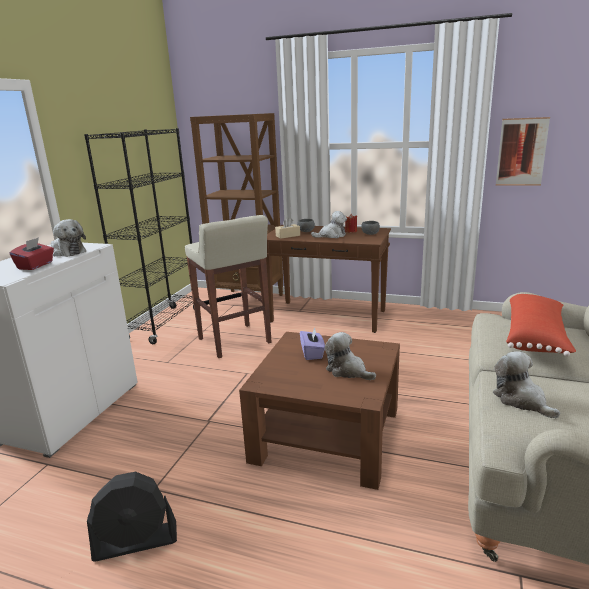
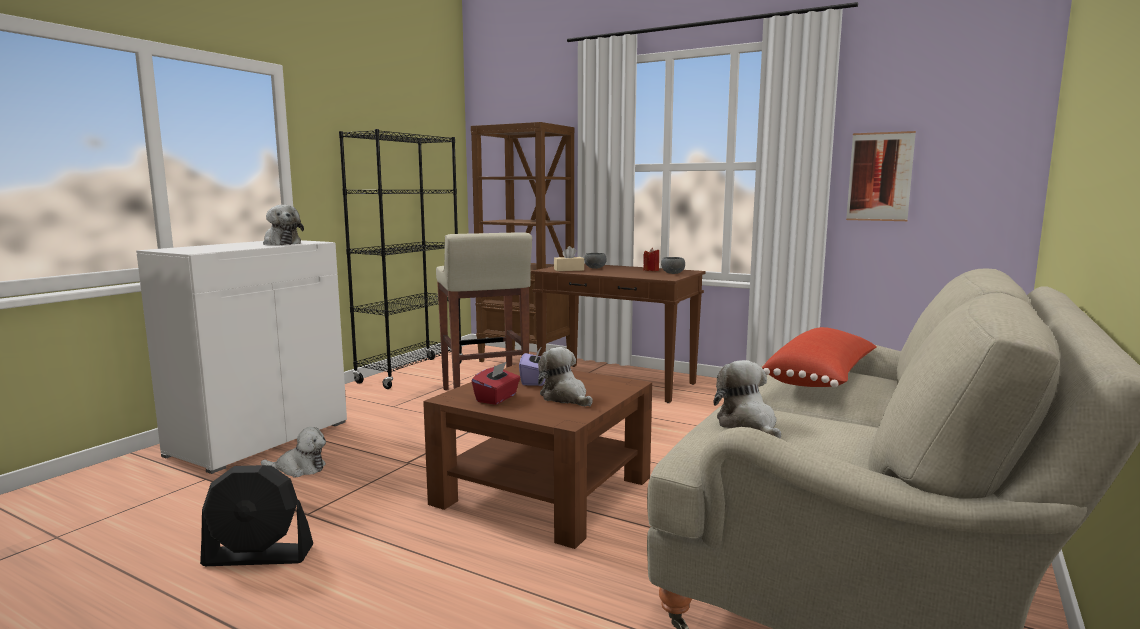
camera: 10 degrees right, 10 degrees down
red tissue box [9,237,54,270] -> red tissue box moved to [472,362,520,405]
plush toy [311,211,347,238] -> plush toy moved to [261,427,326,478]

